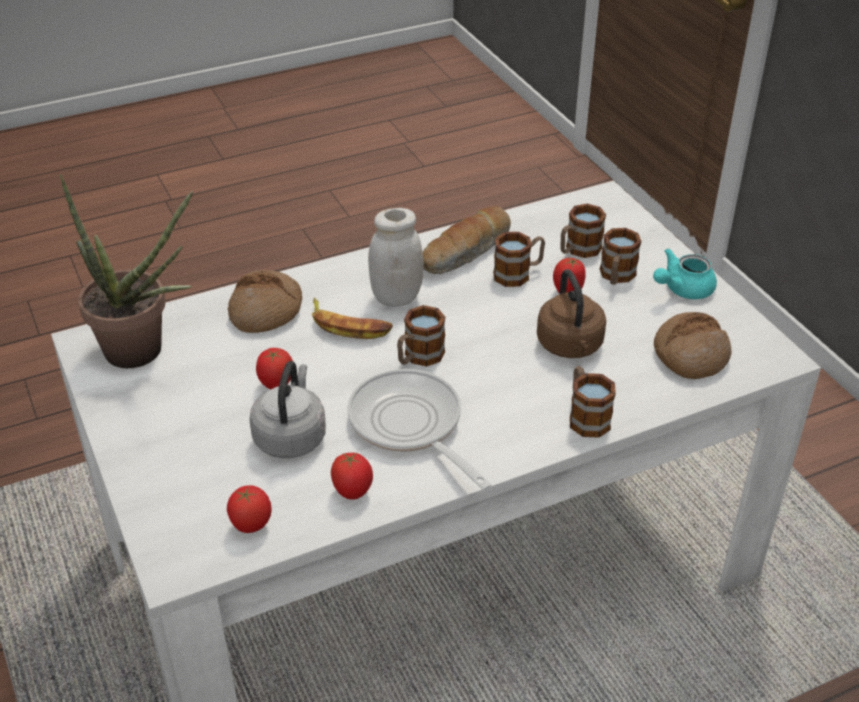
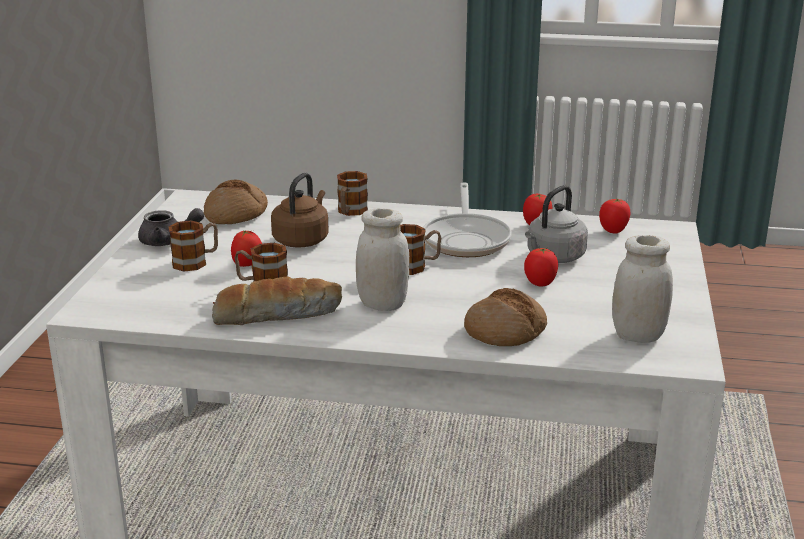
camera: 145 degrees left, 15 degrees down
potted plant [60,174,193,368] -> white jar [612,235,673,343]
banana [312,298,393,339] -> none
mug [560,204,606,258] -> none
turquoise teapot [653,248,717,299] -> grey teapot [138,208,204,246]

